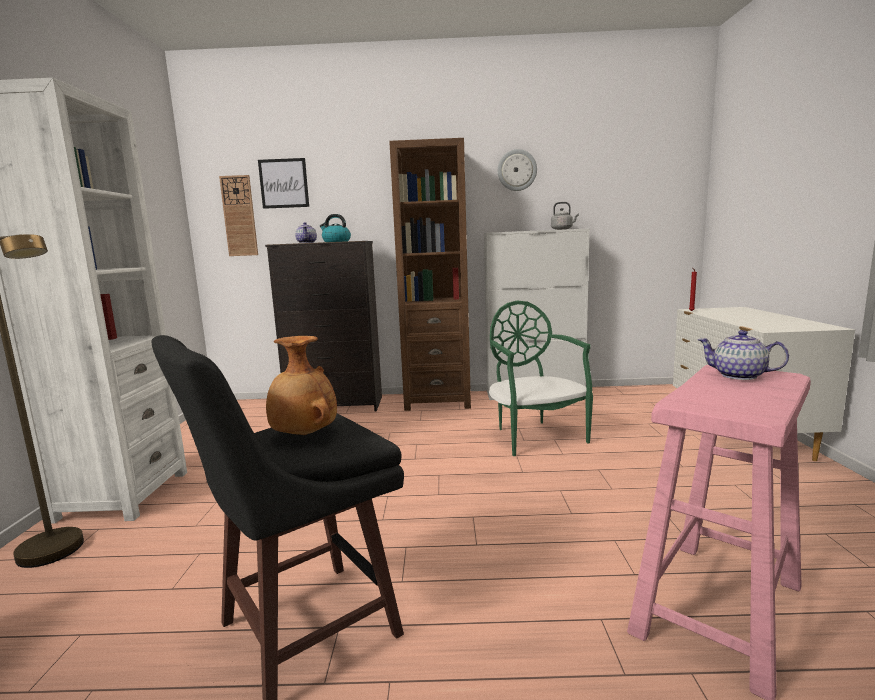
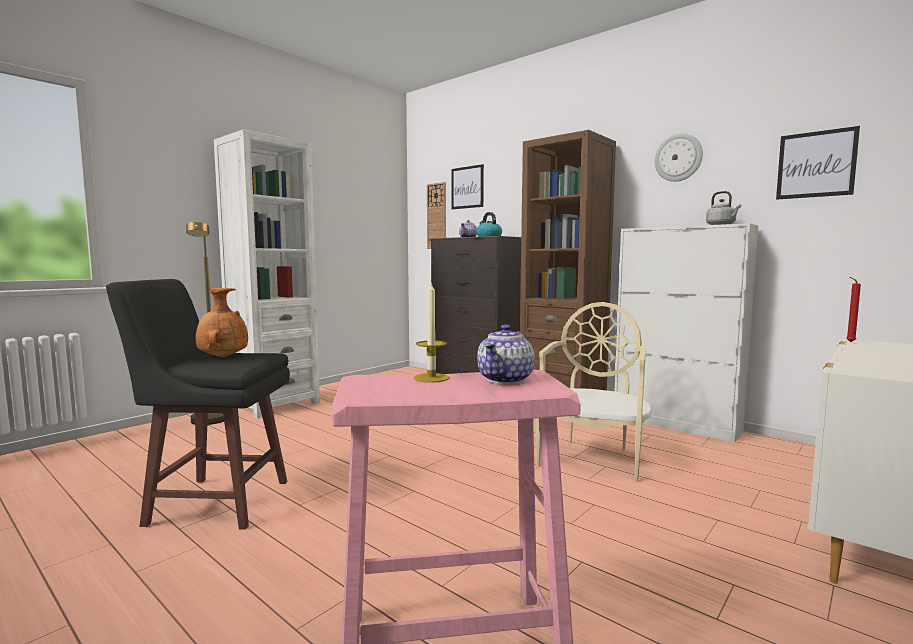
camera: 40 degrees right, 5 degrees down
green chair [489,301,593,456] -> beige chair [536,302,652,482]
teapot [697,330,789,380] -> teapot turned 135 degrees counterclockwise [477,324,535,384]
none -> candle [413,282,450,383]
none -> picture [776,126,860,200]

